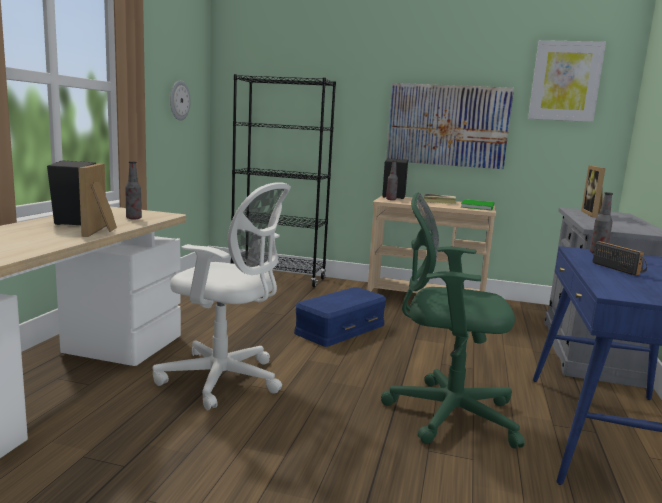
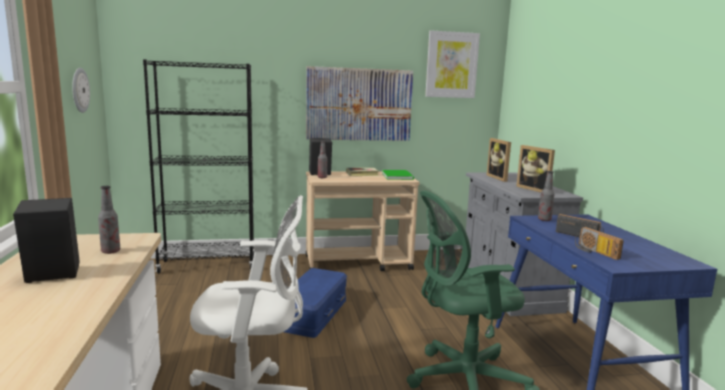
camera: 25 degrees left, 0 degrees up
picture frame [78,163,117,237] -> picture frame moved to [516,145,555,193]
none -> radio [575,227,624,260]

